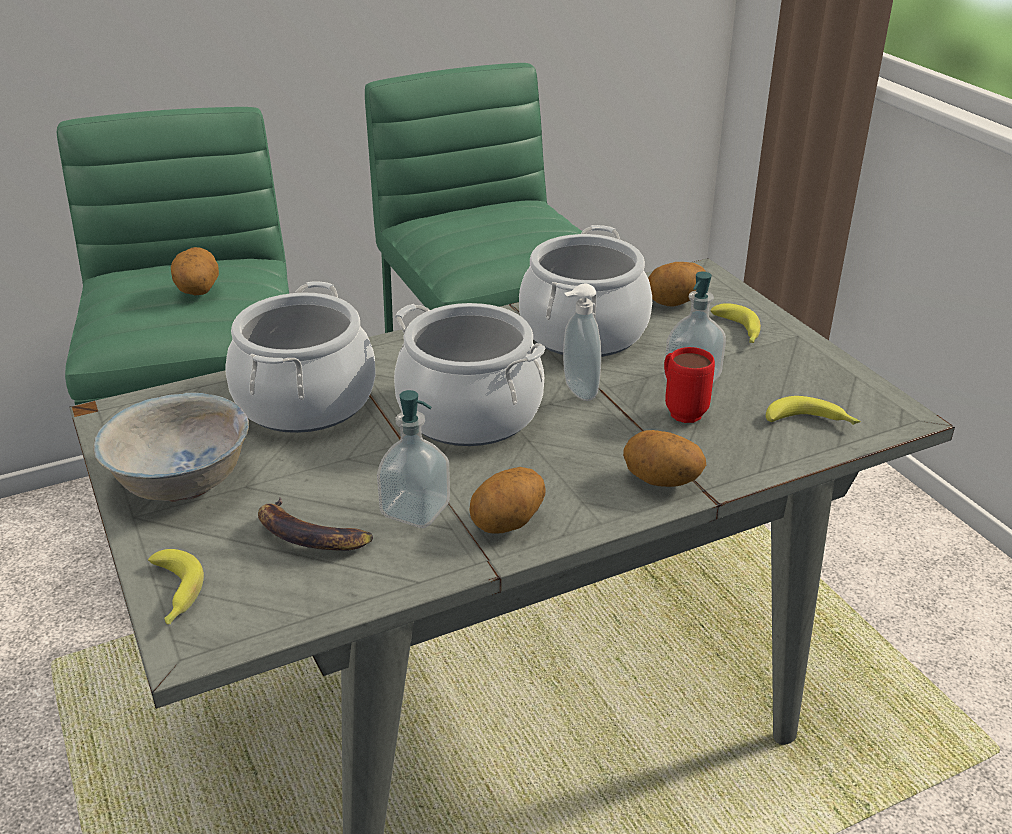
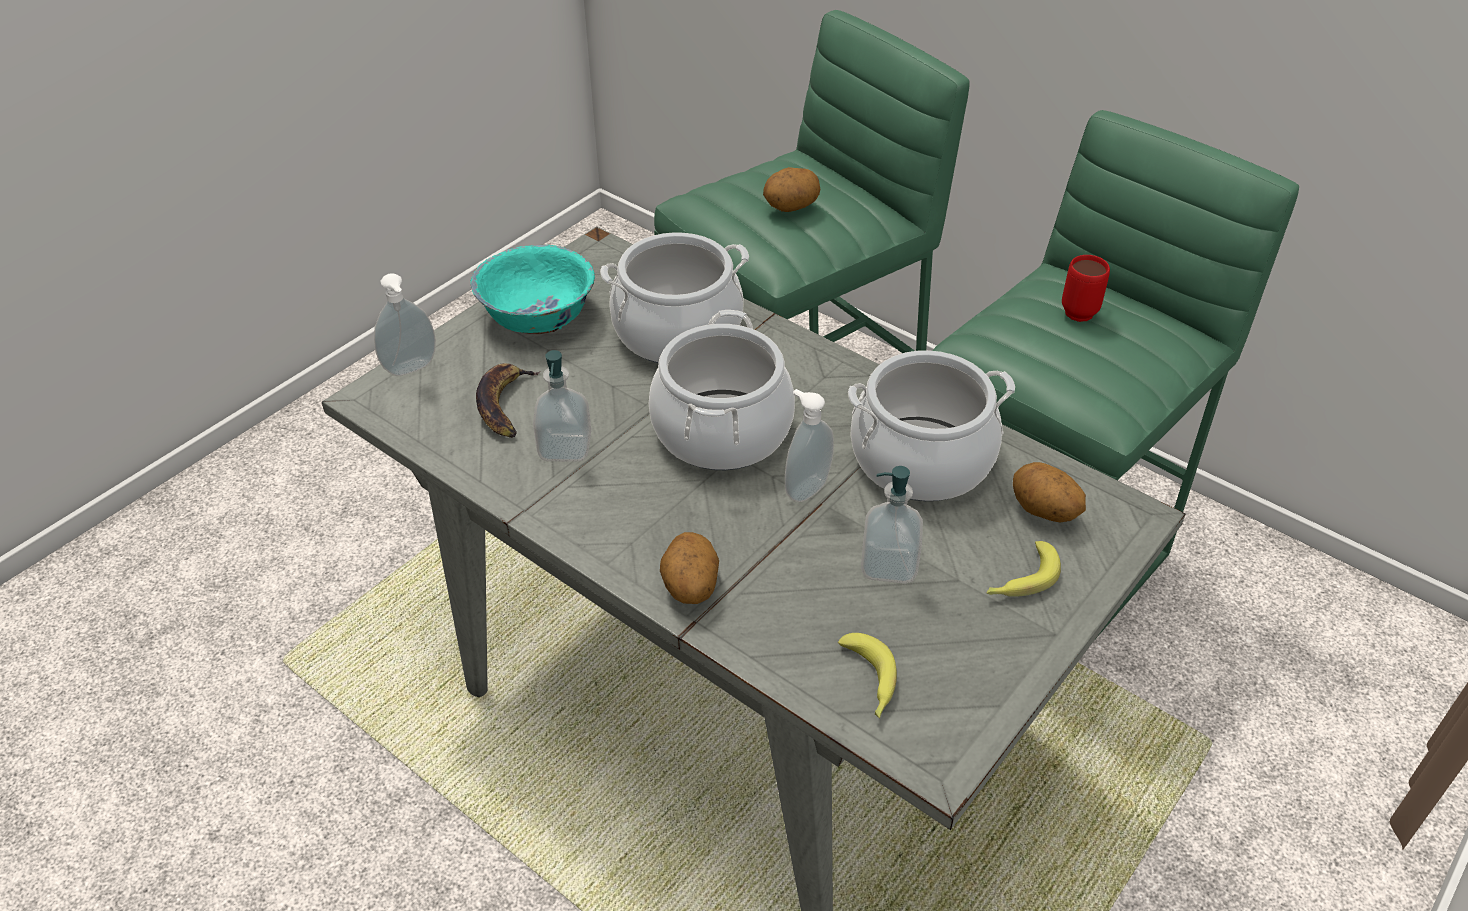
camera: 65 degrees right, 10 degrees up
white bowl [93,393,249,502] -> turquoise bowl [470,244,595,334]
banana [148,549,204,625] -> soap dispenser [374,273,436,376]
potato [469,467,545,534] -> none
red mug [664,347,715,423] -> red mug moved to [1062,255,1110,322]

